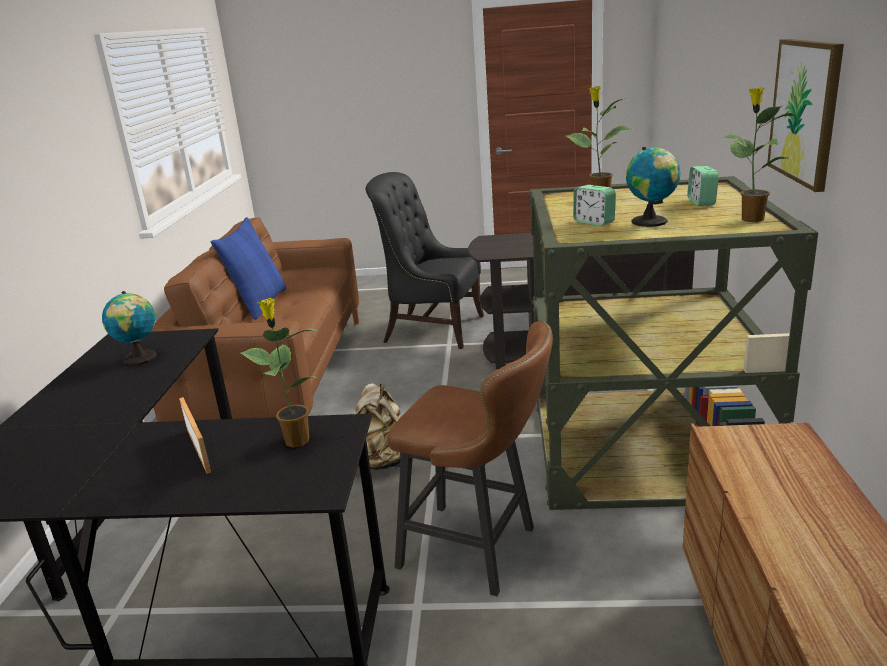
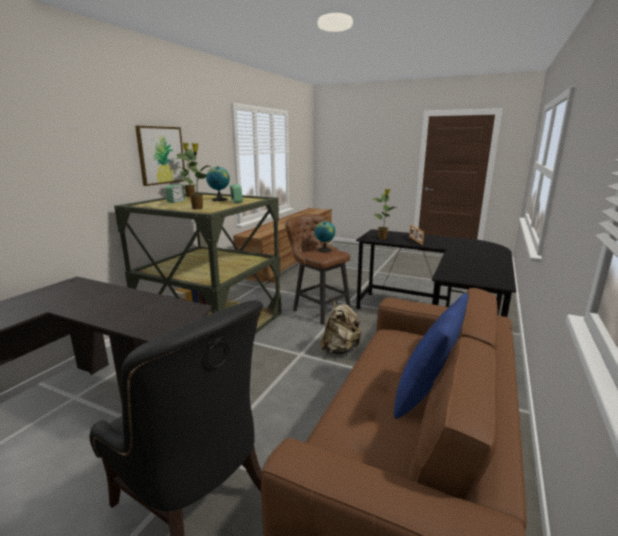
camera: 160 degrees left, 5 degrees down
globe [102,291,157,366] -> globe moved to [315,221,336,253]

